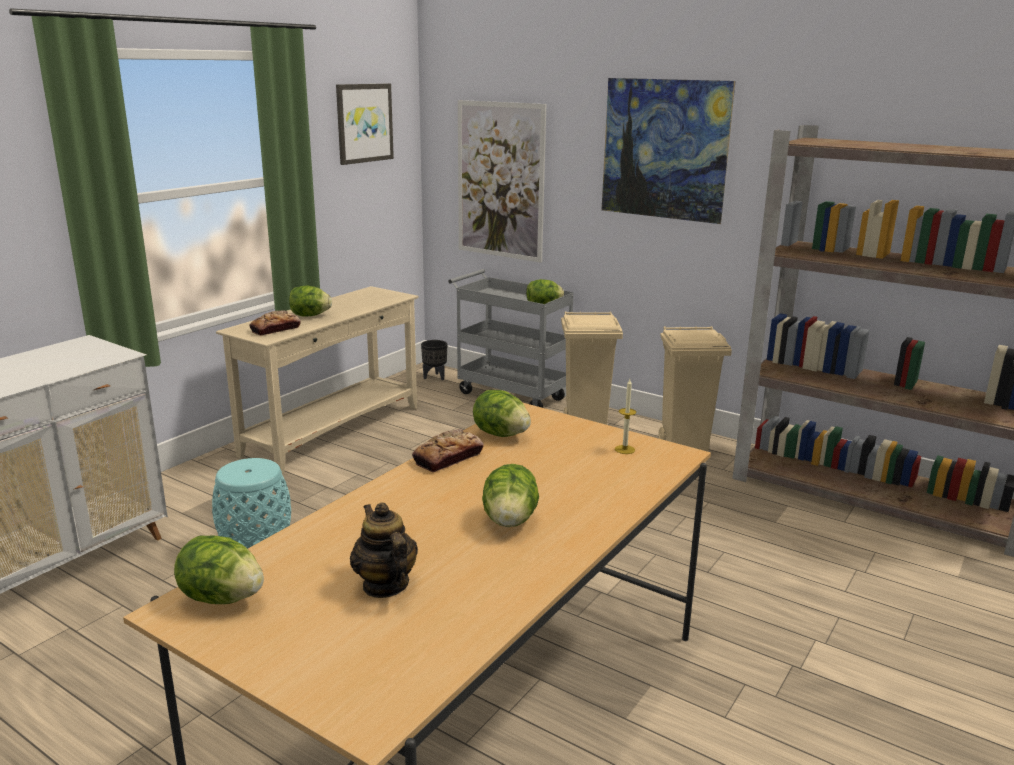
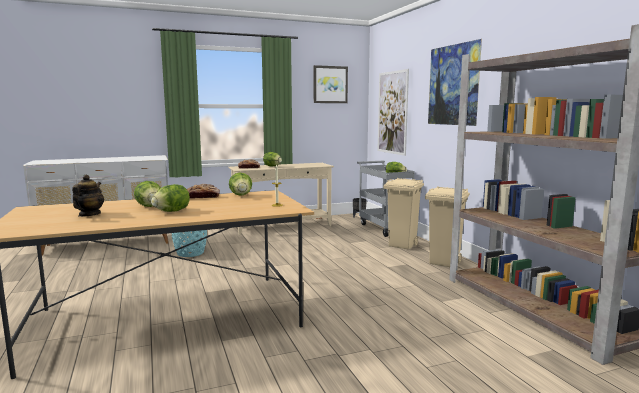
camera: 35 degrees right, 10 degrees down
lettuce [174,535,264,604] -> lettuce moved to [134,181,161,207]

